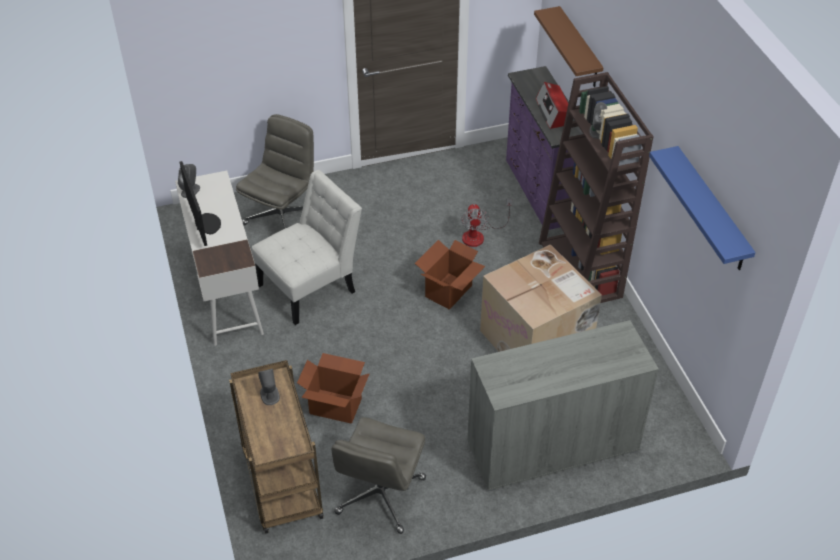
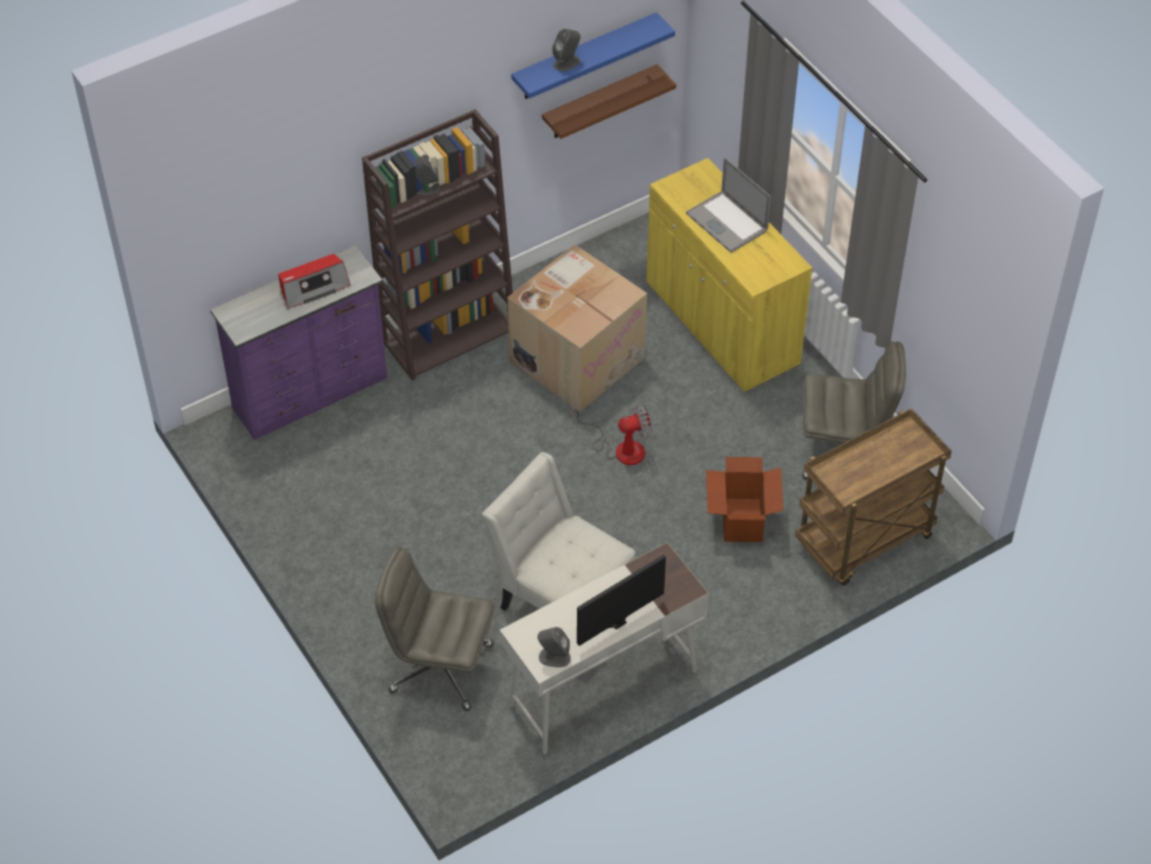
camera: 105 degrees left, 5 degrees up
grey speaker [258,369,280,405] -> grey speaker moved to [552,29,581,71]
cardboard box [415,240,485,310] -> none
fan [461,199,512,247] -> fan moved to [571,403,653,465]
grey cabinet [467,320,659,491] -> yellow cabinet [646,158,813,392]
brown shelf [534,6,604,87] -> brown shelf moved to [542,64,676,139]
none -> laptop [686,158,771,253]

